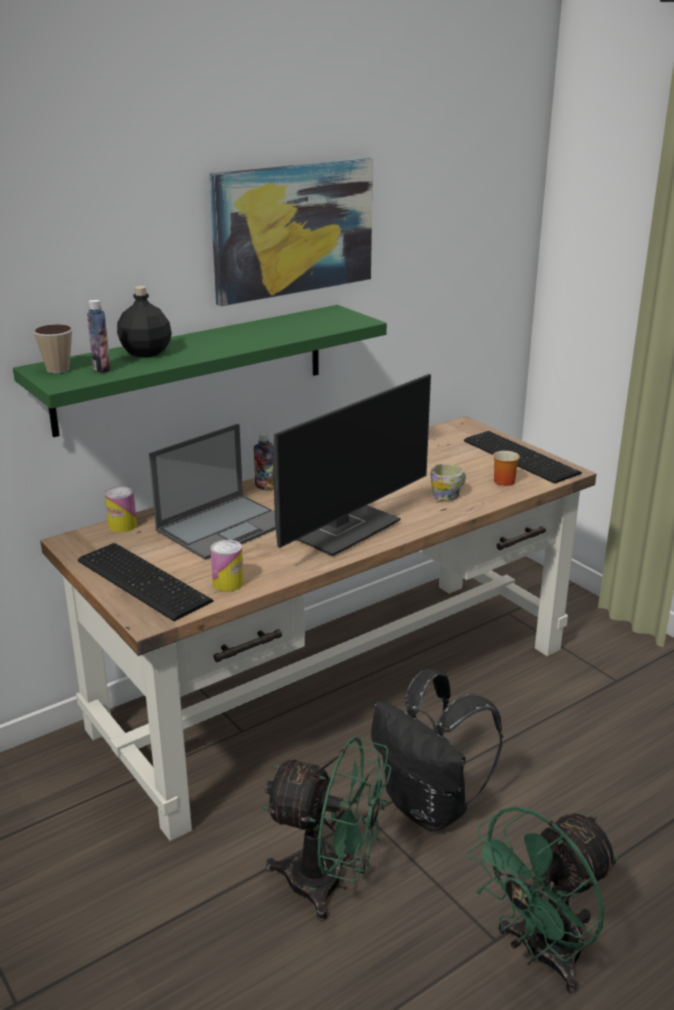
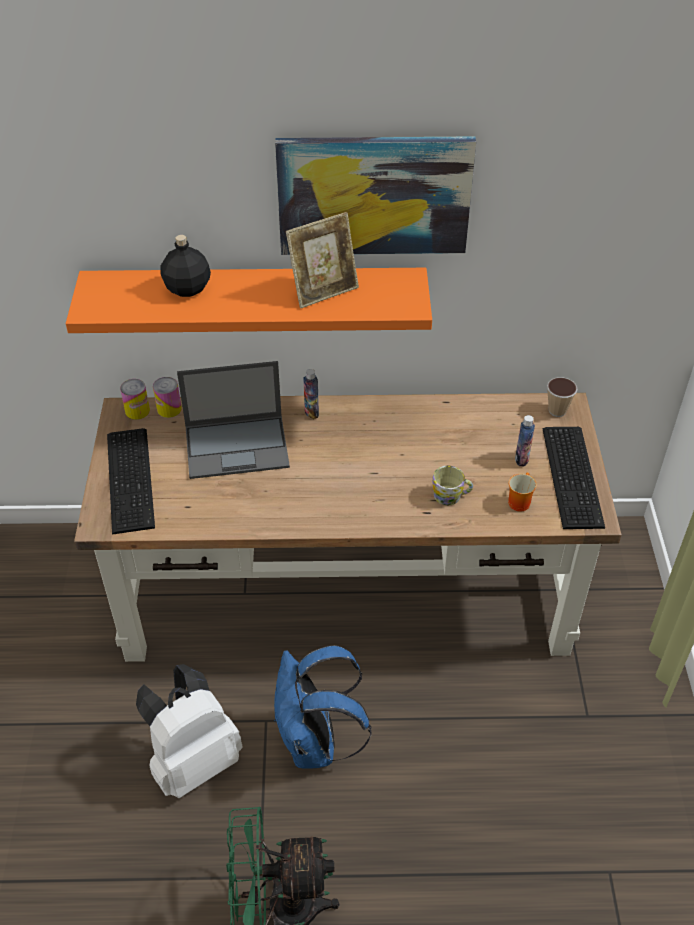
camera: 35 degrees right, 20 degrees up
green shelf [13,305,387,437] -> orange shelf [66,268,432,333]
cup [33,324,73,373] -> cup moved to [547,377,578,417]
bottle [87,300,111,373] -> bottle moved to [515,415,535,467]
can [210,540,244,592] -> can moved to [120,379,150,420]
green fan [262,737,391,921] -> white backpack [136,664,243,798]
monitor [273,374,431,557] -> none
black backpack [371,668,503,832] -> blue backpack [274,645,372,769]
none -> picture frame [286,212,359,308]

